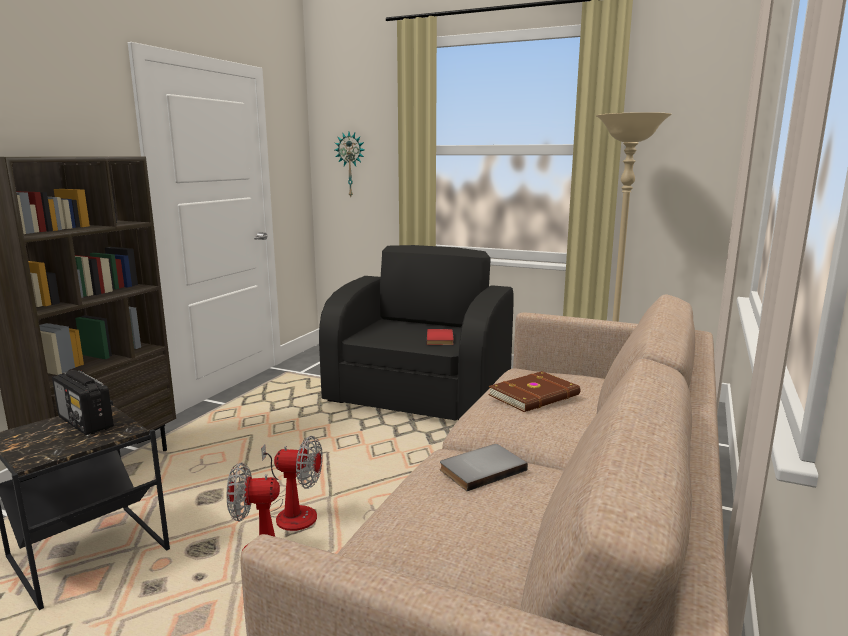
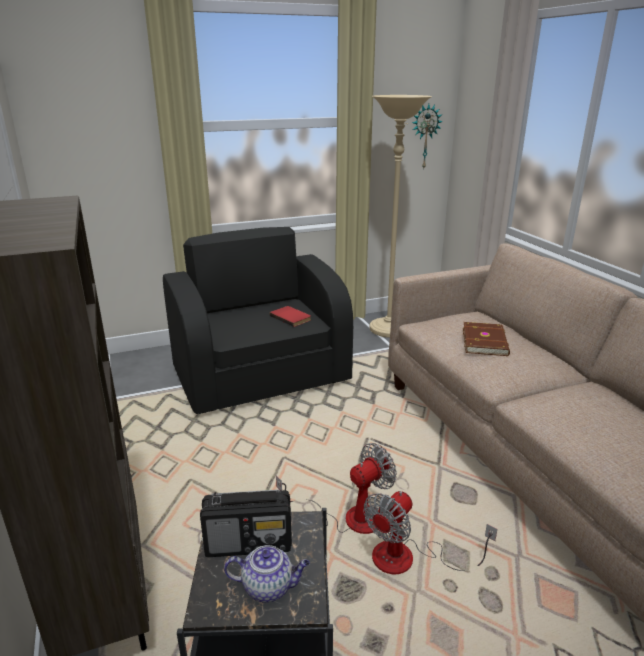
camera: 45 degrees left, 10 degrees up
wall clock [335,132,365,197] -> wall clock moved to [412,104,442,168]
grey book [440,444,528,491] -> none
none -> teapot [224,545,310,602]

